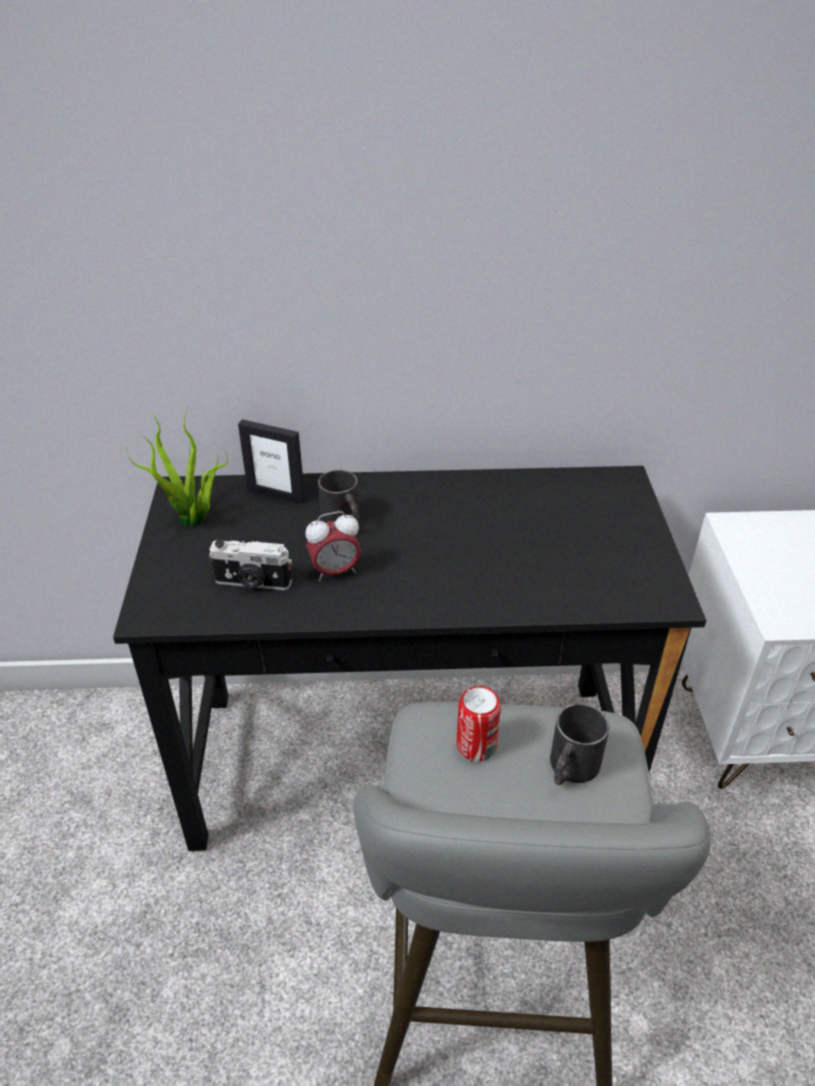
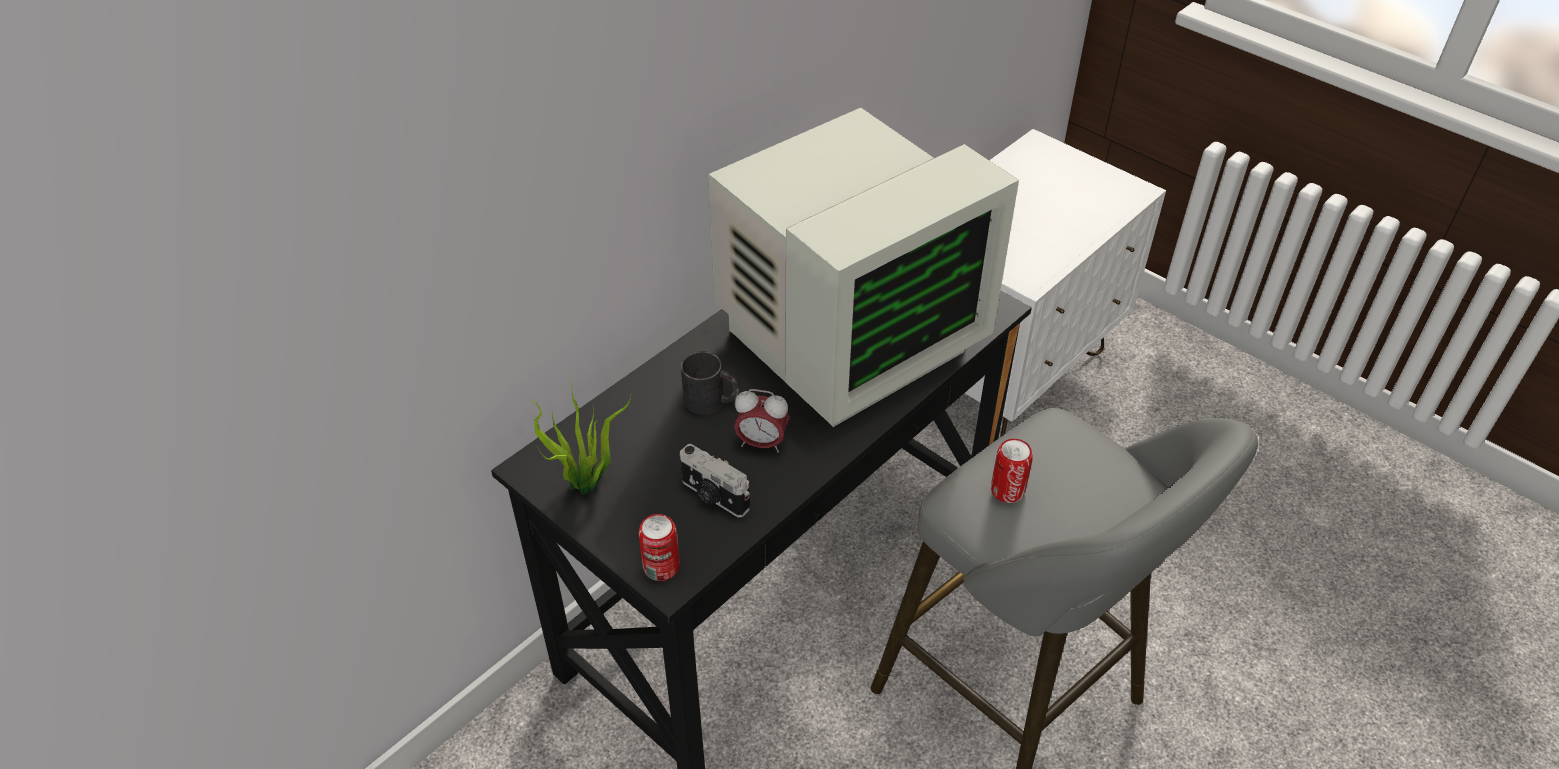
camera: 45 degrees left, 5 degrees up
camera [209,540,292,590] -> camera turned 75 degrees clockwise [680,444,750,517]
picture frame [238,419,305,504] -> none
alarm clock [305,511,361,581] -> alarm clock turned 75 degrees clockwise [734,389,789,453]
black mug [550,703,609,785] -> none
none -> can [638,514,680,581]
none -> monitor [708,108,1019,427]

